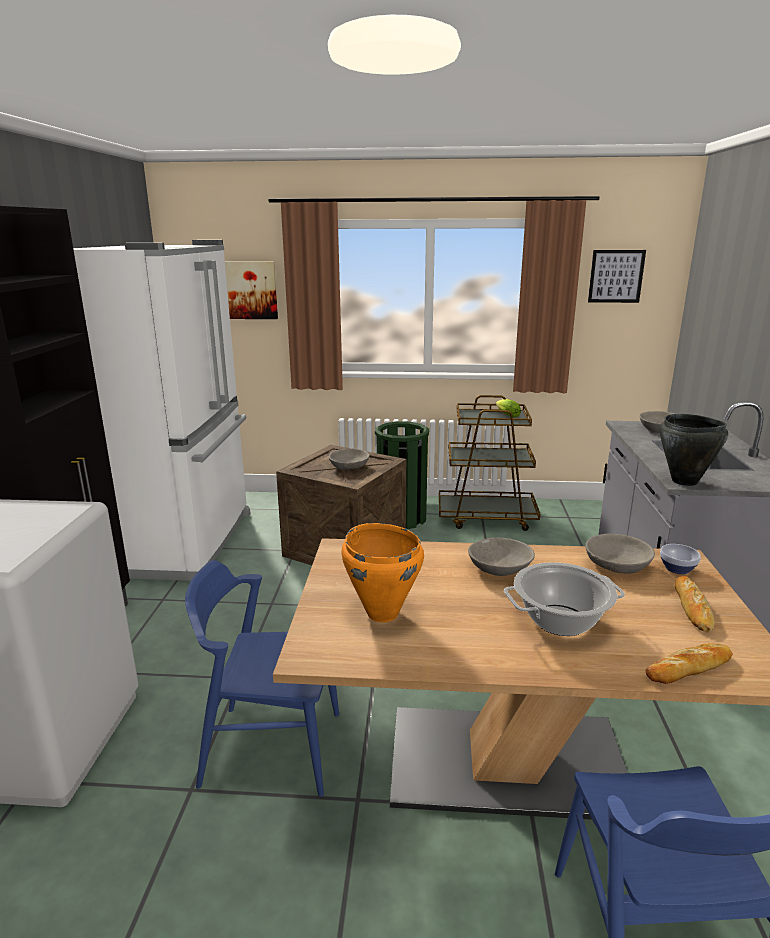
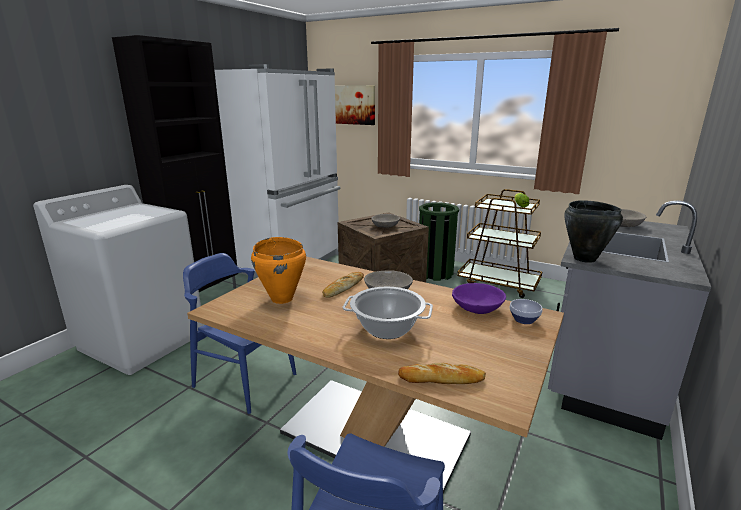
camera: 25 degrees right, 0 degrees up
grey bowl [585,533,655,574] -> purple bowl [452,283,506,314]
picture [588,250,646,303] -> none
bread [675,576,715,632] -> bread moved to [322,272,364,298]

